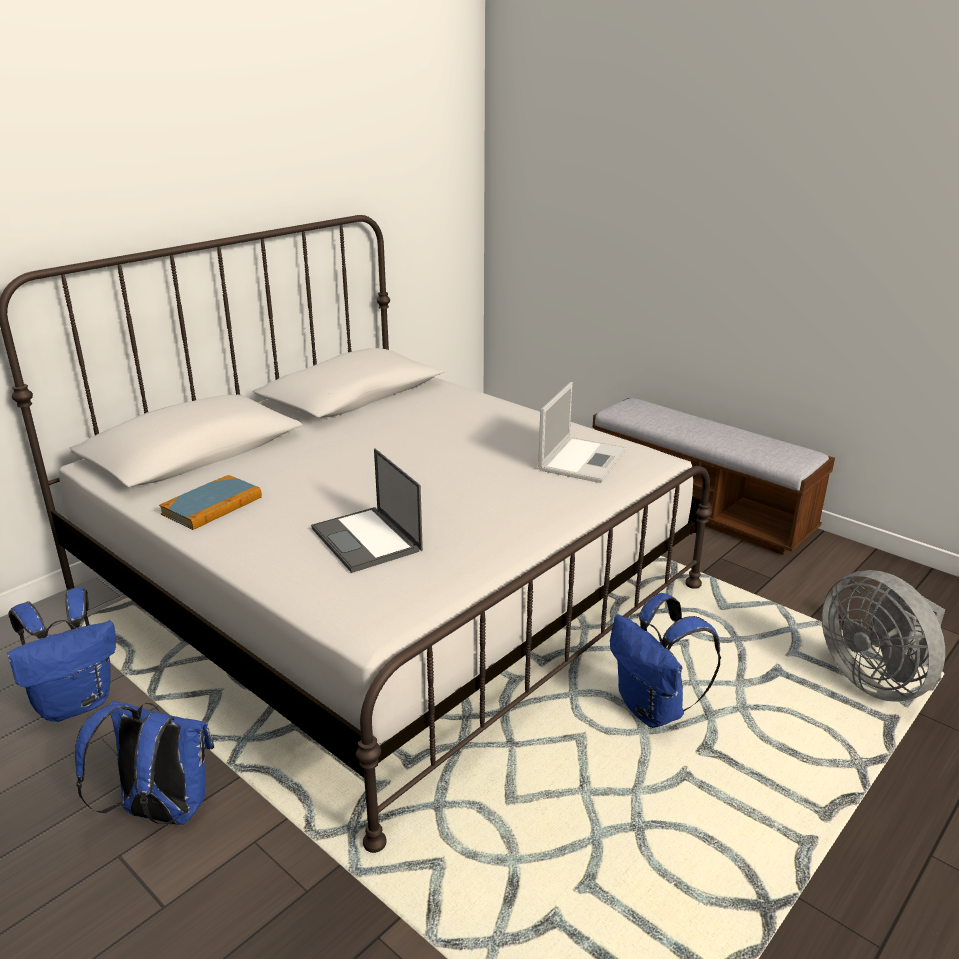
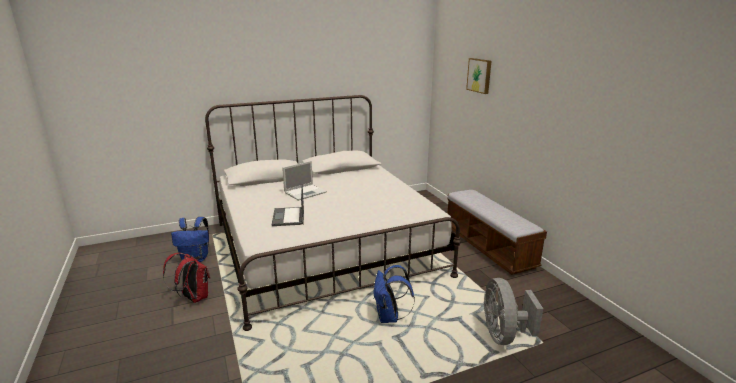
camera: 25 degrees right, 5 degrees down
blue backpack [75,701,214,825] -> red backpack [163,253,210,303]
book [159,475,262,530] -> none
laptop [538,382,627,483] -> laptop moved to [282,161,327,201]
none -> picture [466,58,491,94]

